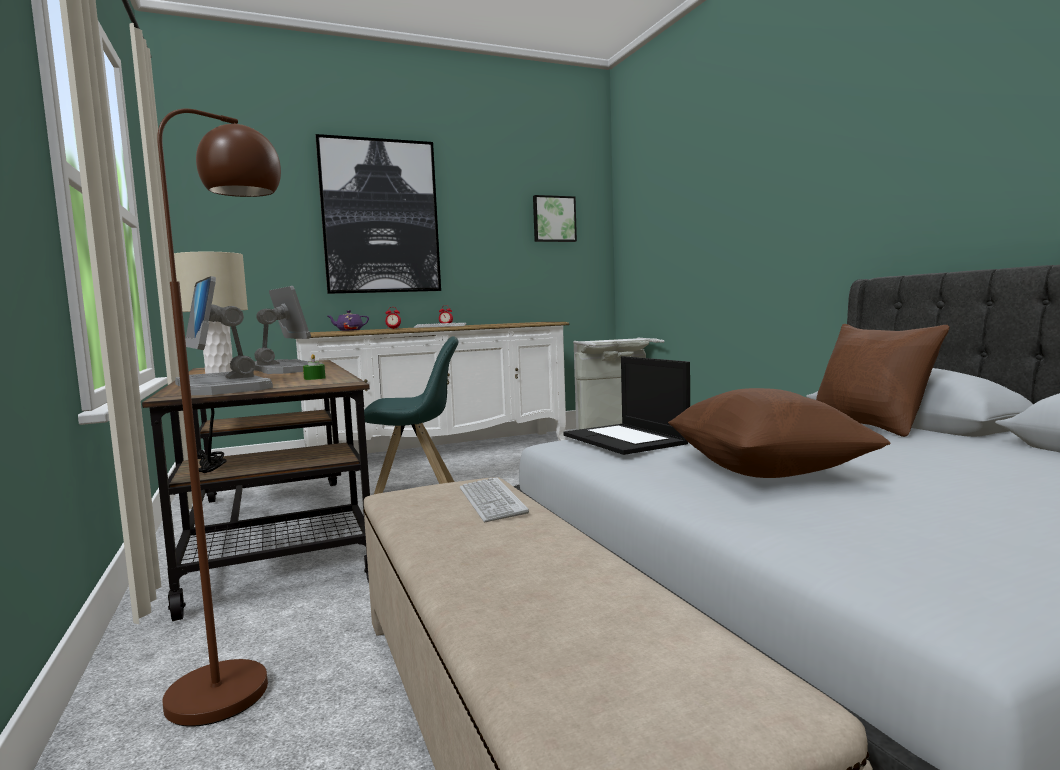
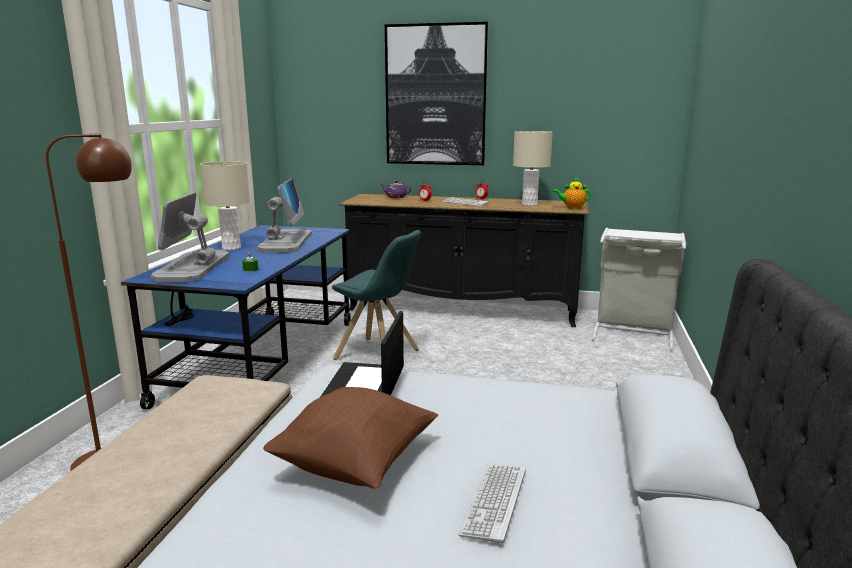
camera: 35 degrees right, 10 degrees up
brown desk [142,360,370,621] -> blue desk [121,225,351,410]
white dresser [293,322,569,447] -> black dresser [339,194,590,327]
keyboard [460,477,529,522] -> keyboard moved to [459,464,526,543]
picture [533,195,577,242] -> none
brown pillow [816,324,950,437] -> none
none -> beige table lamp [513,131,553,206]
none -> teapot [552,177,591,209]

